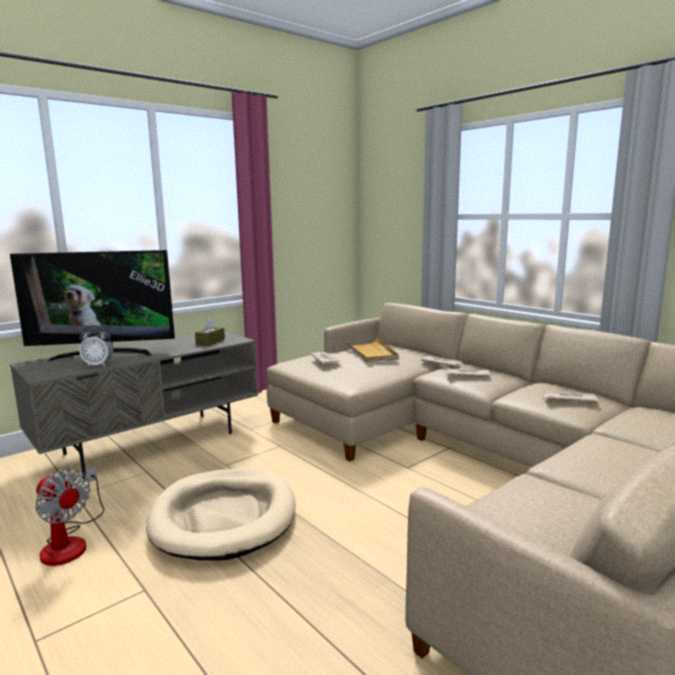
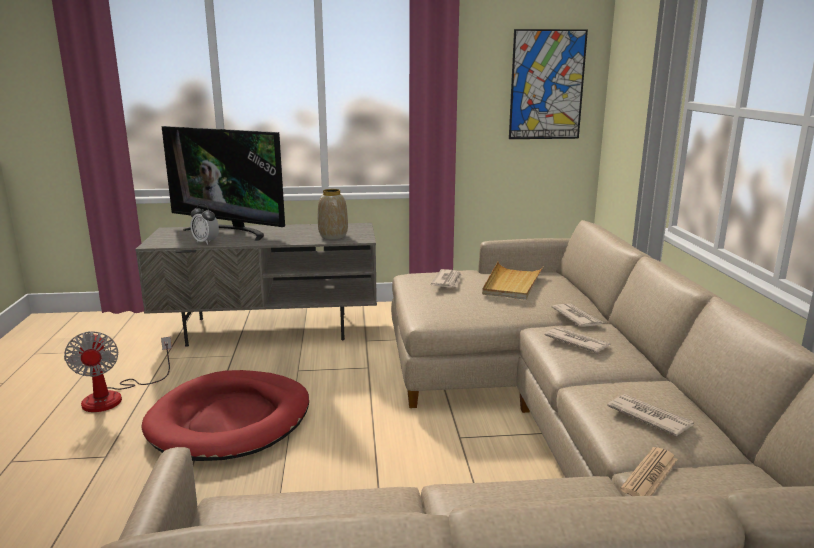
camera: 35 degrees right, 5 degrees up
beige dog bed [146,469,295,561] -> red dog bed [142,370,309,461]
brown tissue box [195,318,225,346] -> vase [318,189,348,239]
none -> picture [509,29,588,139]
none -> newspaper [620,447,678,496]

